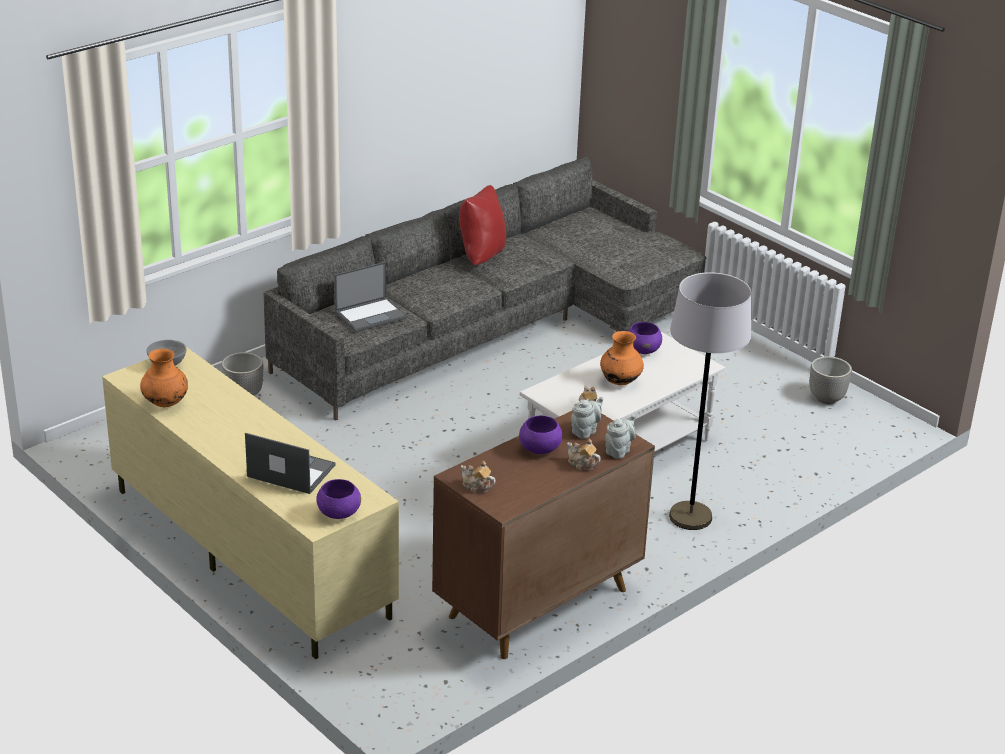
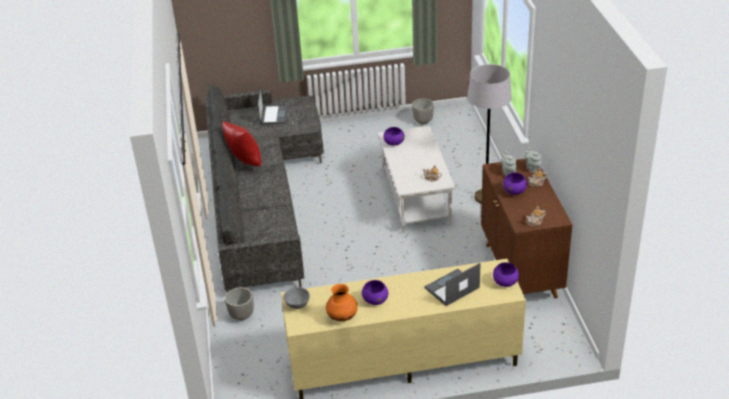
camera: 55 degrees left, 5 degrees up
laptop [334,262,407,332] -> laptop moved to [258,87,288,125]
orange vase [600,331,644,385] -> none
none -> purple bowl [362,280,388,305]

